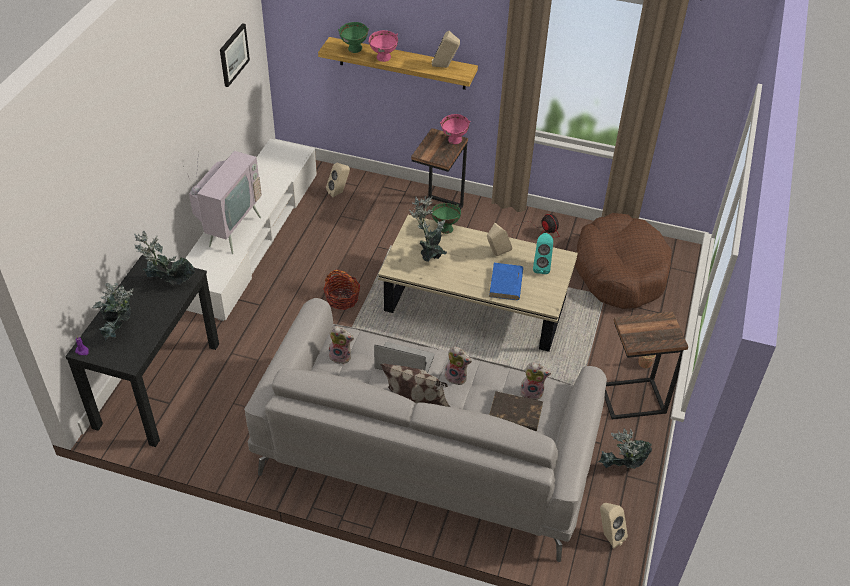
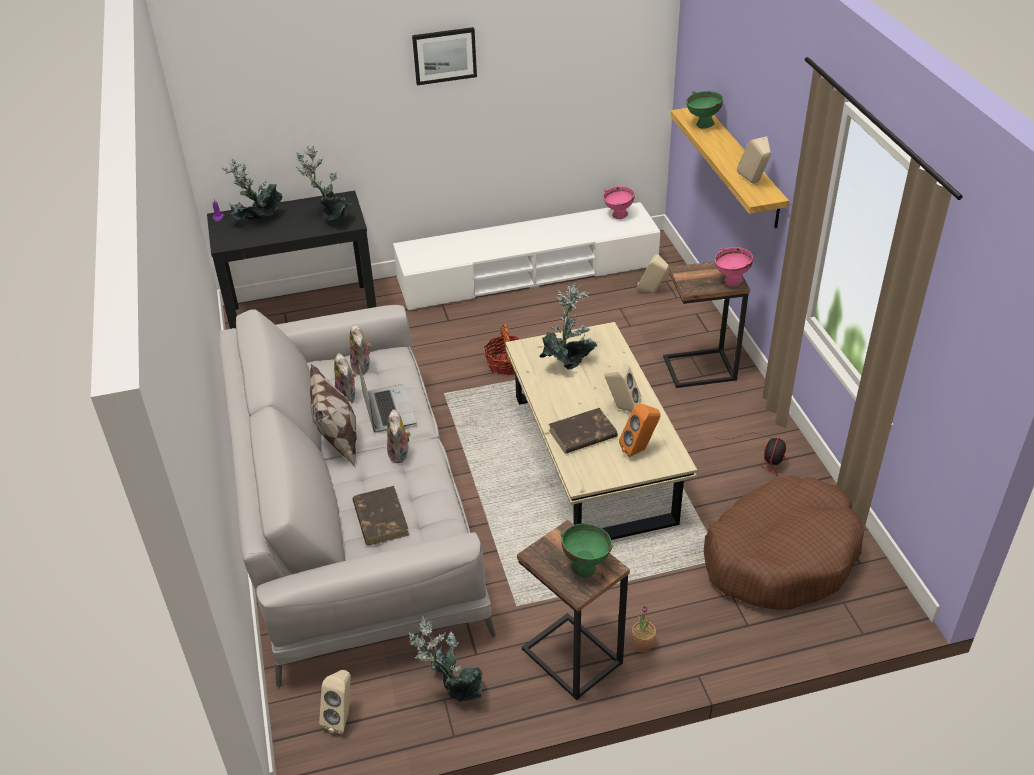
camera: 60 degrees right, 5 degrees down
television [183,151,262,254] -> none
picture [220,23,250,87] -> picture moved to [412,27,477,85]
pink bowl [368,30,398,62] -> pink bowl moved to [603,186,635,219]
green bowl [431,203,461,234] -> green bowl moved to [560,524,613,577]
blue book [489,263,523,300] -> brown book [549,408,618,454]
plush toy [518,363,551,400] -> plush toy moved to [334,353,356,403]
turquoise speaker [533,233,553,274] -> orange speaker [619,403,660,457]

